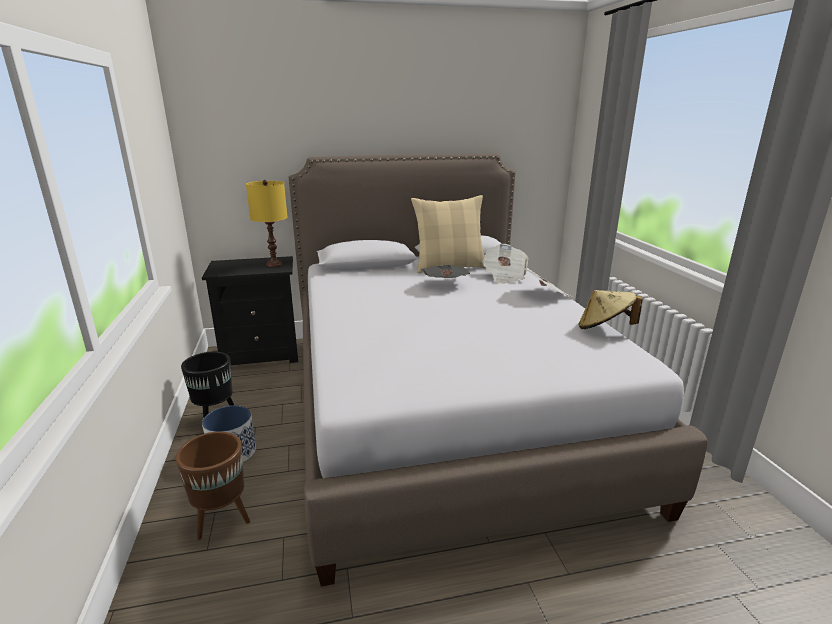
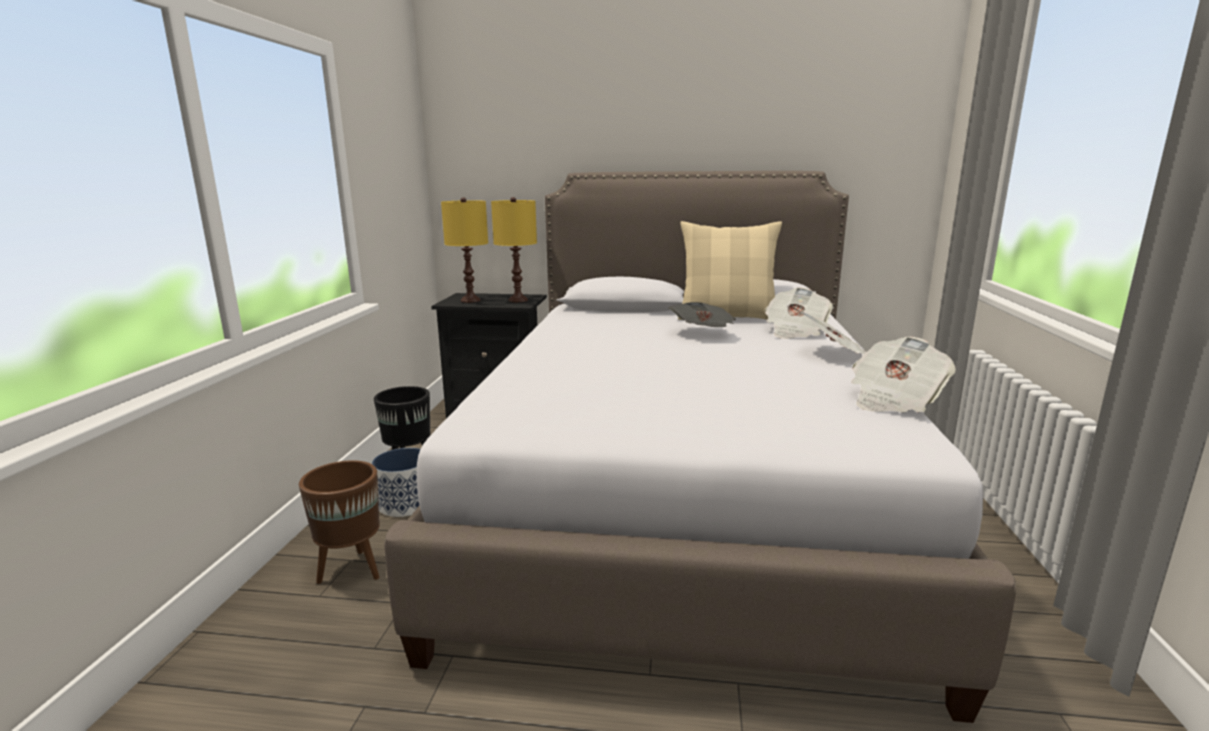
camera: 20 degrees right, 5 degrees down
beige hat [578,290,642,329] -> newspaper [851,337,956,412]
none -> yellow table lamp [441,197,488,303]

